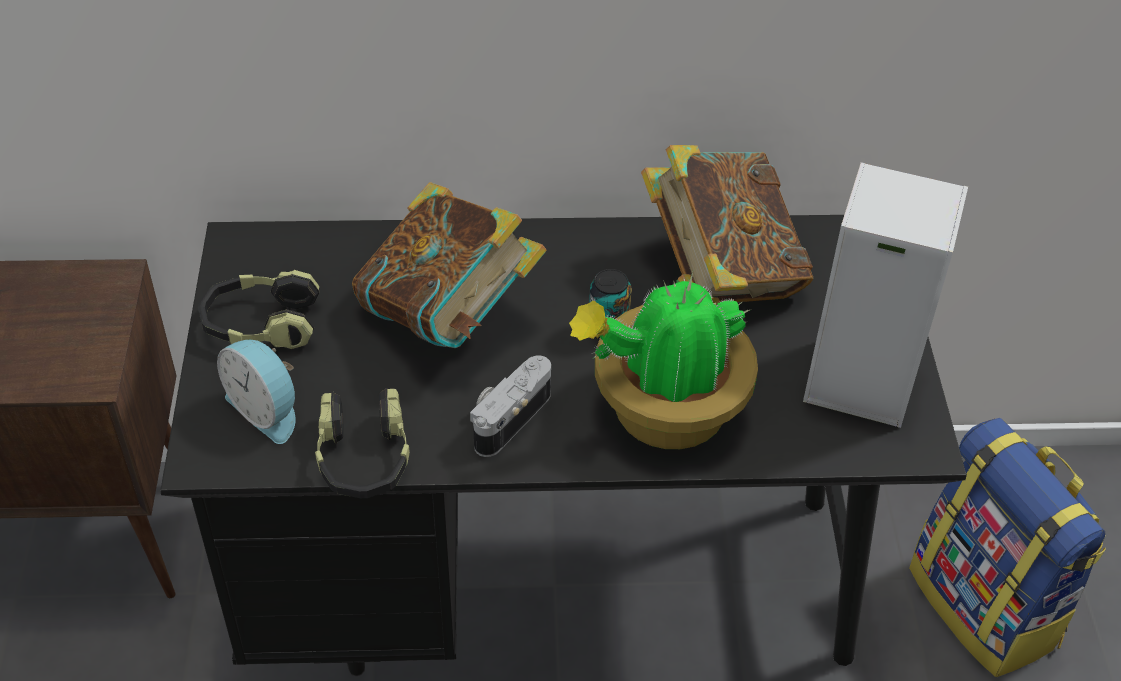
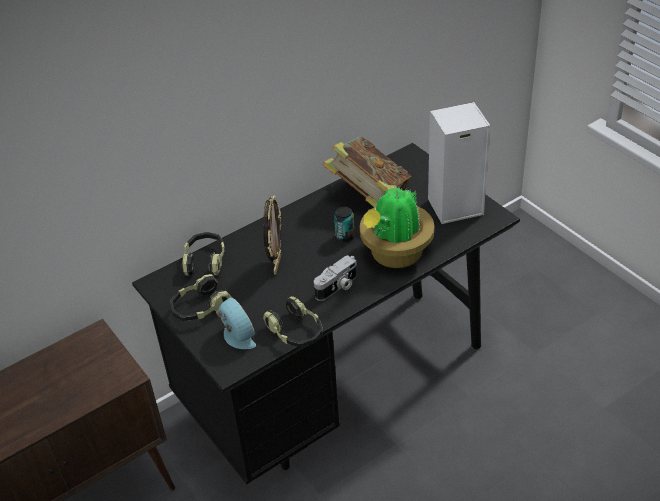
camera: 30 degrees left, 5 degrees down
alarm clock [217,340,296,444] -> alarm clock turned 135 degrees counterclockwise [216,297,256,349]
book [352,182,547,348] -> picture frame [263,195,282,275]
camera [470,356,551,457] -> camera turned 135 degrees counterclockwise [314,255,357,301]
backpack [909,418,1106,677] -> none
none -> headphones [182,232,225,276]

